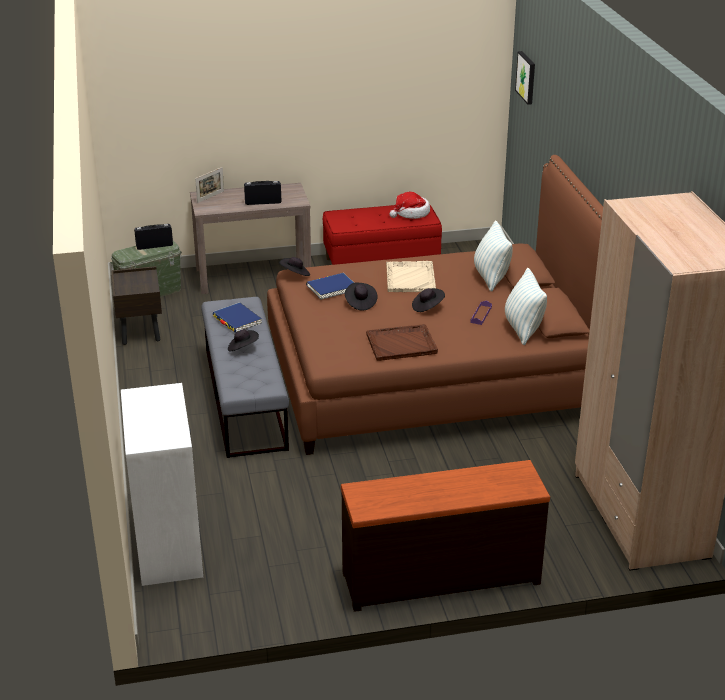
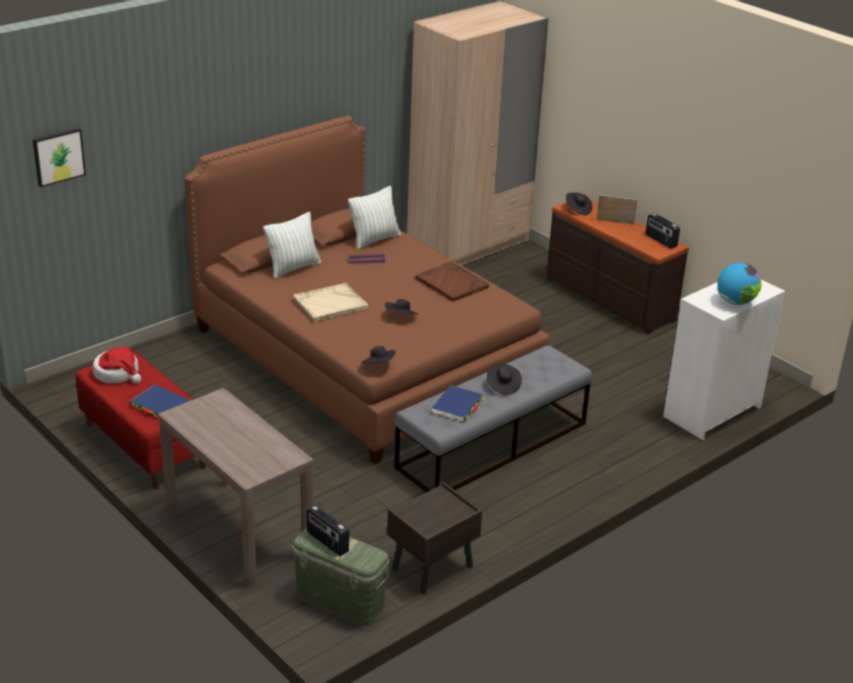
camera: 120 degrees left, 0 degrees up
picture frame [195,167,224,203] -> picture frame moved to [596,195,638,225]
radio [244,181,281,205] -> radio moved to [646,213,680,249]
blue book [306,273,354,300] -> blue book moved to [130,385,190,418]
black hat [412,288,445,312] -> black hat moved to [566,193,592,215]
none -> globe [717,262,761,305]

